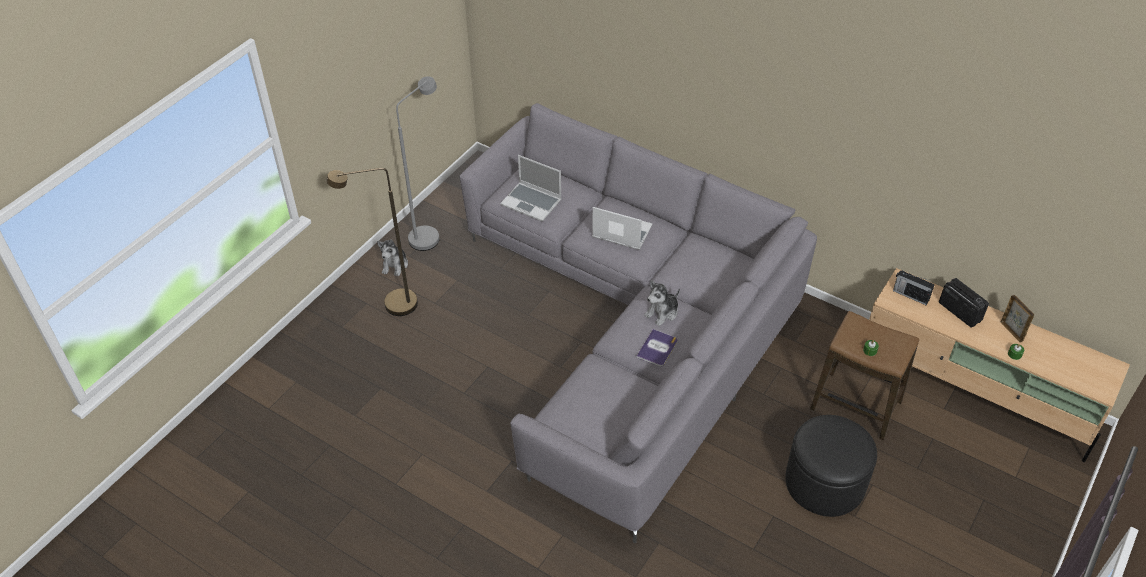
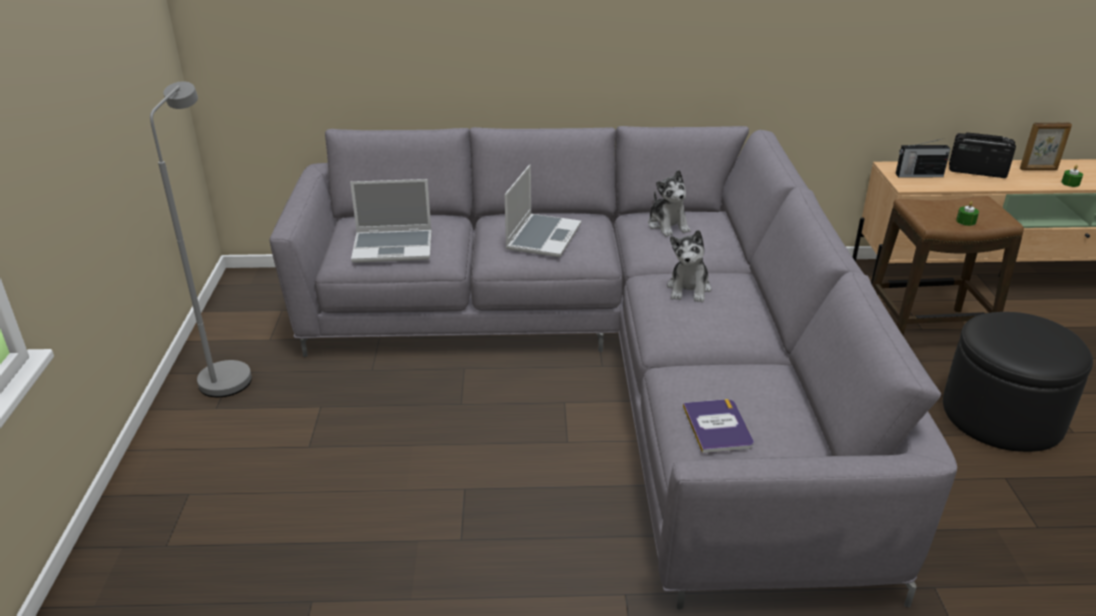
camera: 35 degrees left, 15 degrees down
brown floor lamp [327,168,418,316] -> none
plush toy [377,240,408,276] -> plush toy moved to [648,170,690,237]
laptop [592,207,652,250] -> laptop turned 120 degrees clockwise [505,164,581,257]
book [636,329,678,367] -> book moved to [683,399,754,453]
picture frame [1000,295,1034,342] -> picture frame turned 150 degrees clockwise [1020,123,1072,170]

